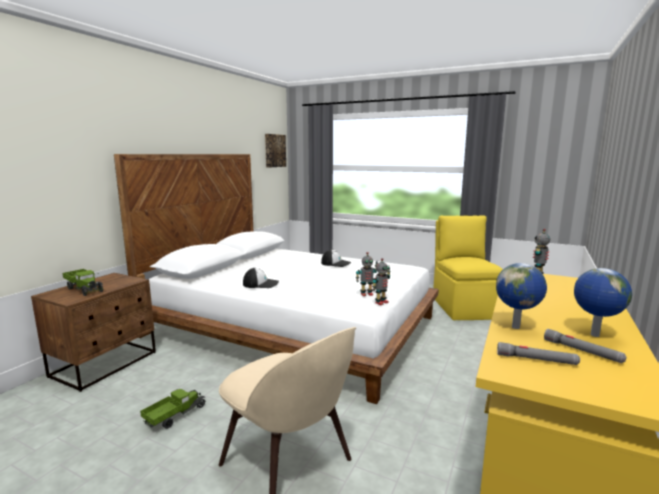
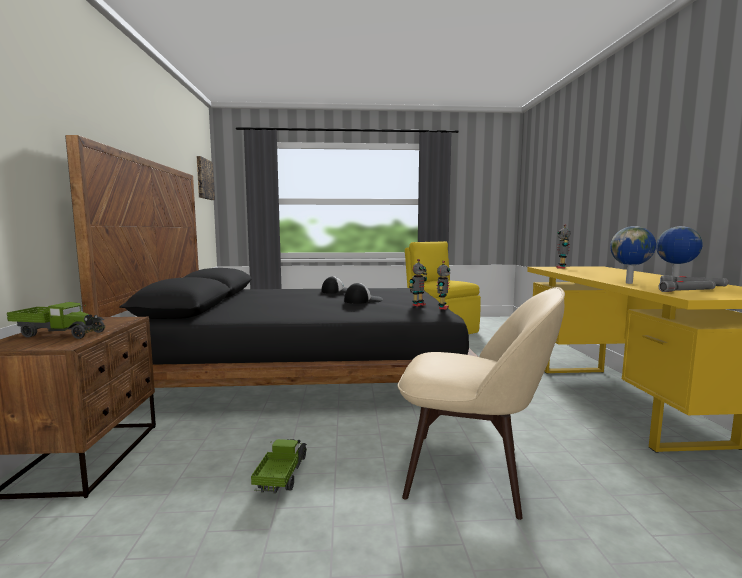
camera: 30 degrees left, 5 degrees down
white bed [114,154,439,404] -> black bed [65,135,478,388]
cap [243,268,279,288] -> cap moved to [344,283,383,304]

